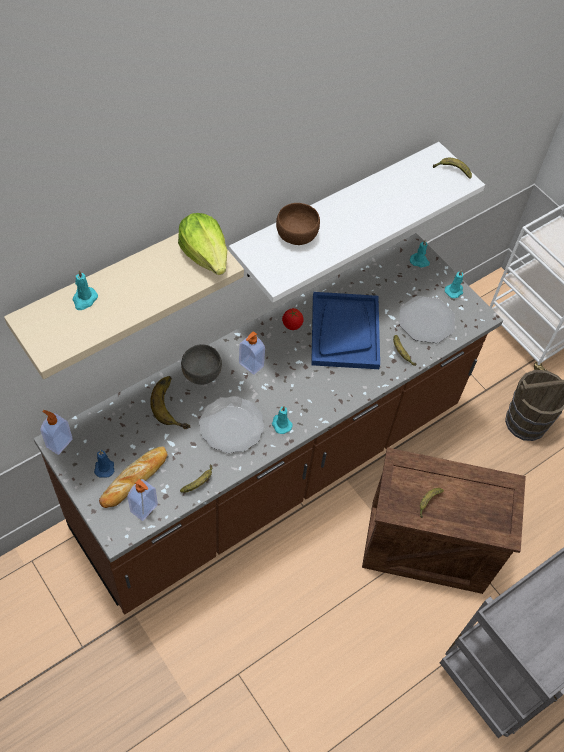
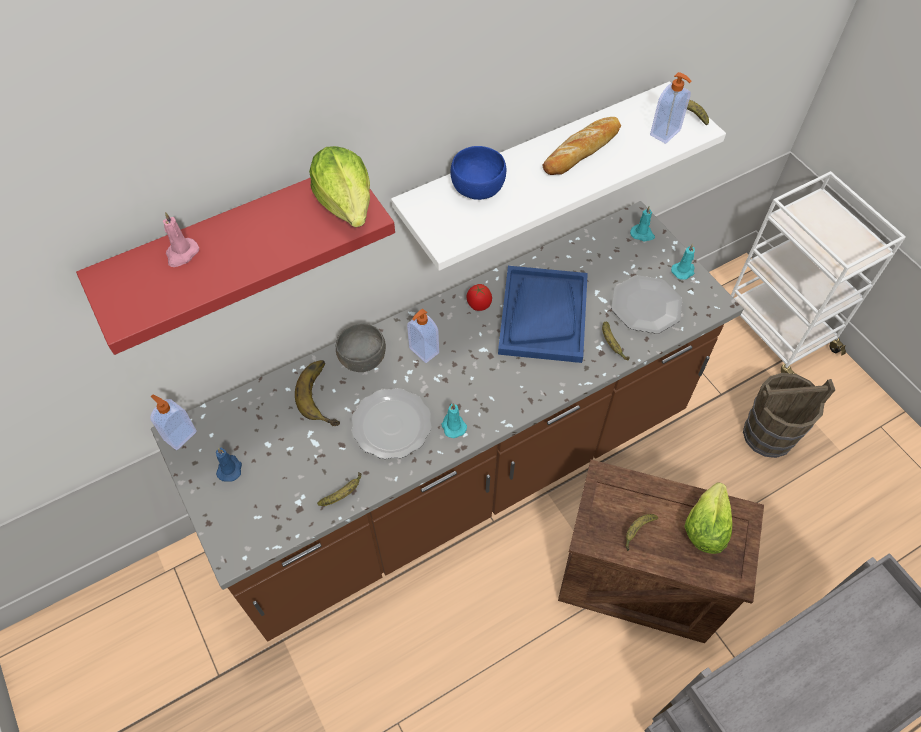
camera: 10 degrees right, 0 degrees up
beige shelf [4,233,244,379] -> red shelf [76,178,395,355]
turquoise candle [73,270,98,310] -> pink candle [163,212,199,267]
bread [99,446,168,508] -> bread moved to [543,117,621,175]
soap dispenser [127,479,158,521] -> soap dispenser moved to [650,72,692,144]
brown bowl [276,203,320,245] -> blue bowl [450,146,506,200]
none -> lettuce [684,483,733,554]

